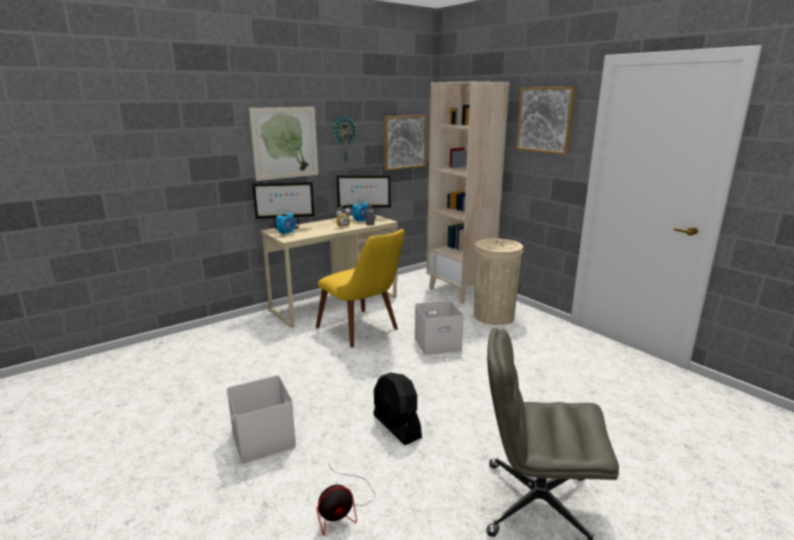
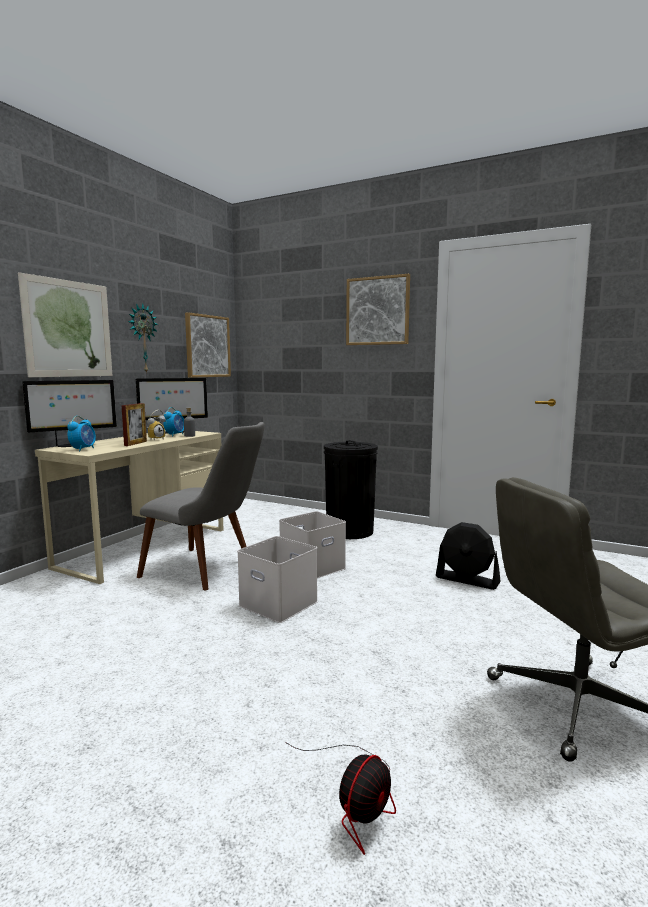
camera: 25 degrees left, 10 degrees down
white storage box [227,375,296,464] -> white storage box moved to [237,536,318,623]
yellow chair [316,229,405,348] -> grey chair [137,422,265,590]
black fan [373,373,422,445] -> black fan moved to [436,522,501,590]
beige bookcase [427,81,509,304] -> none
beige trash can [474,238,523,325] -> black trash can [324,440,378,539]
none -> picture frame [121,403,147,446]

